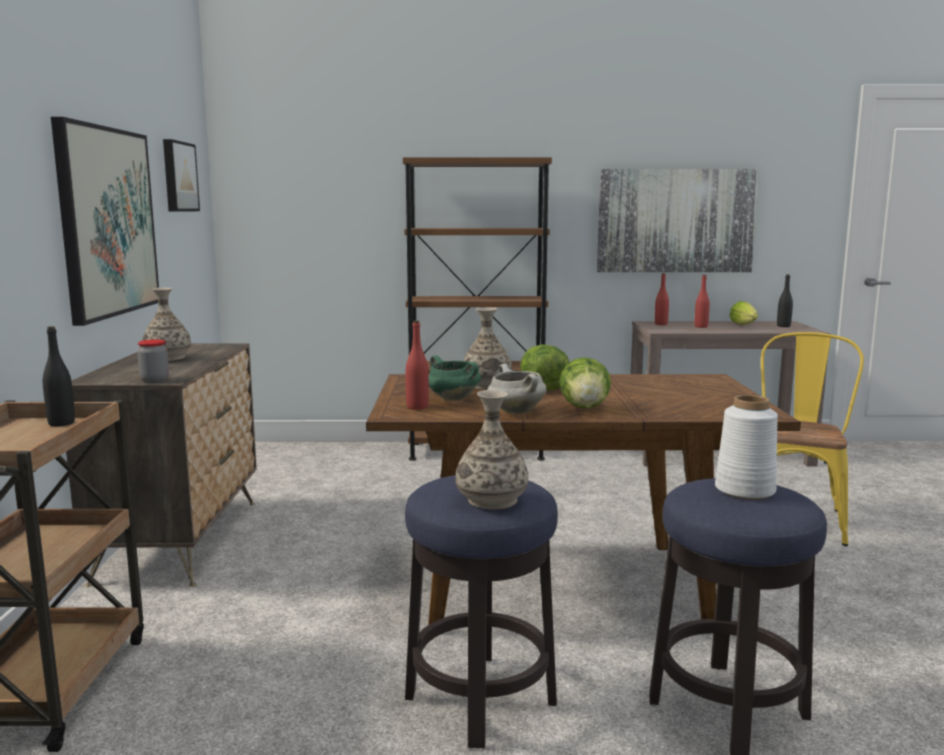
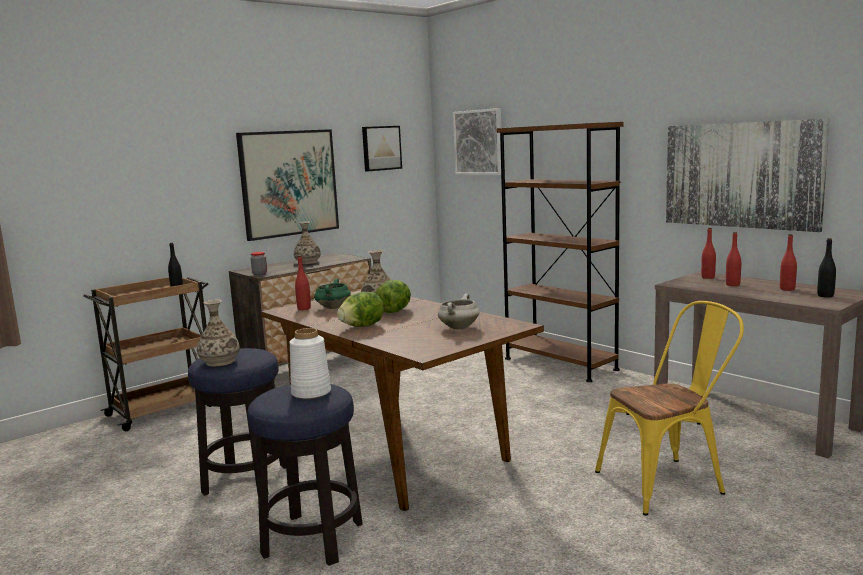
camera: 50 degrees right, 0 degrees up
white cooking pot [487,364,547,414] -> white cooking pot moved to [438,294,479,329]
lettuce [730,301,758,325] -> red bottle [780,234,797,291]
none -> picture [453,108,501,175]

